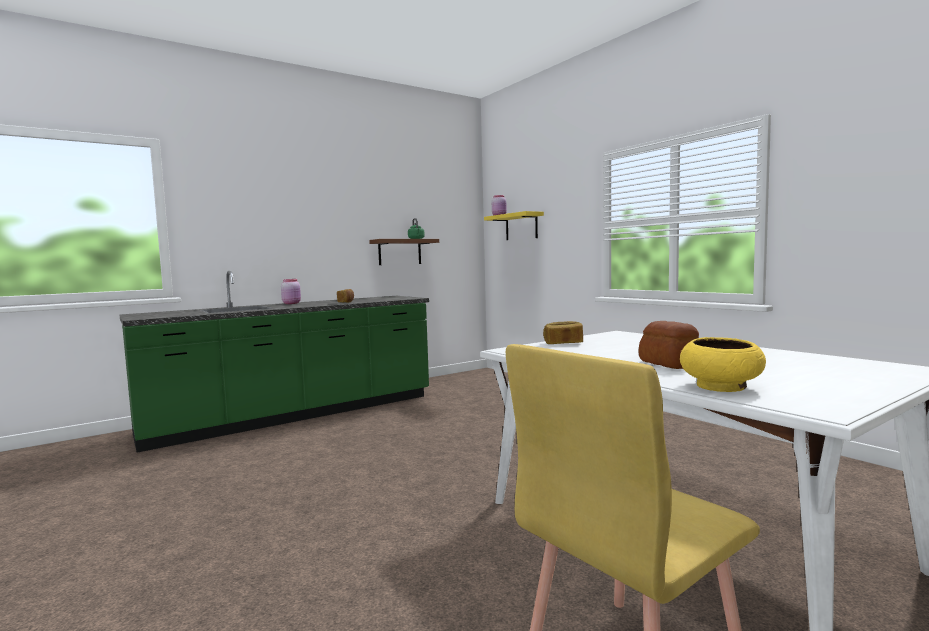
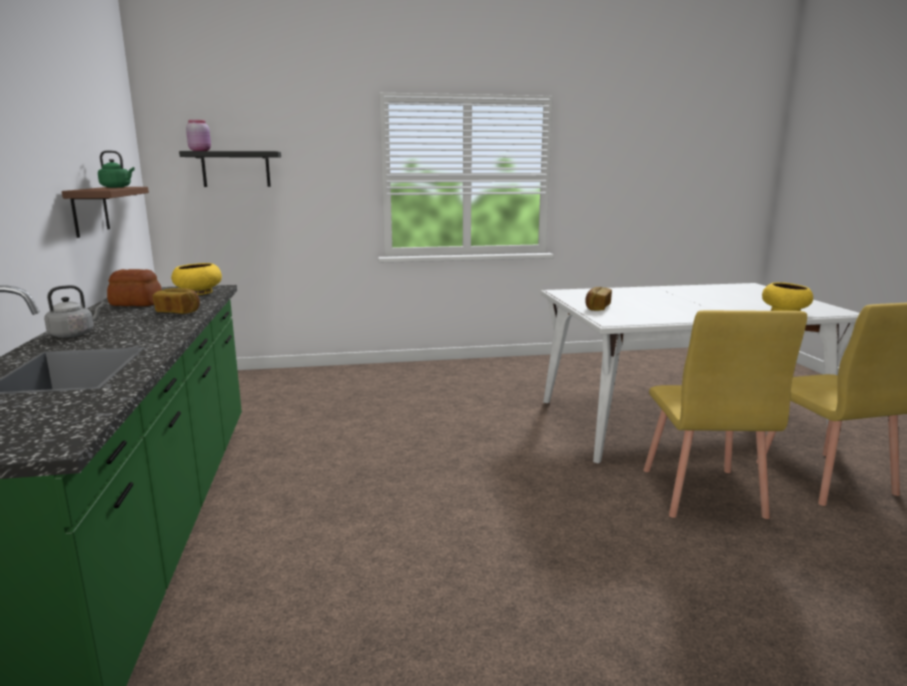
camera: 65 degrees left, 10 degrees up
pink jar [281,279,301,304] -> grey kettle [44,285,104,338]
yellow shelf [484,211,544,240] -> black shelf [179,151,281,187]
bread [639,321,699,369] -> bread moved to [107,269,162,306]
none -> yellow bowl [171,263,222,295]
none -> yellow chair [643,310,807,519]

